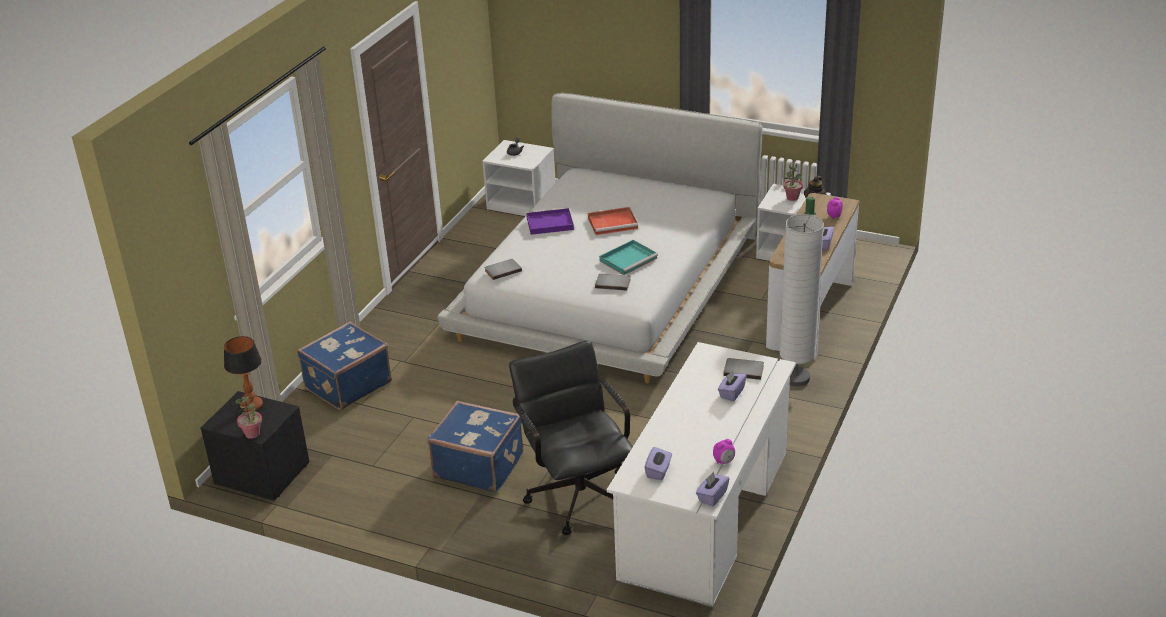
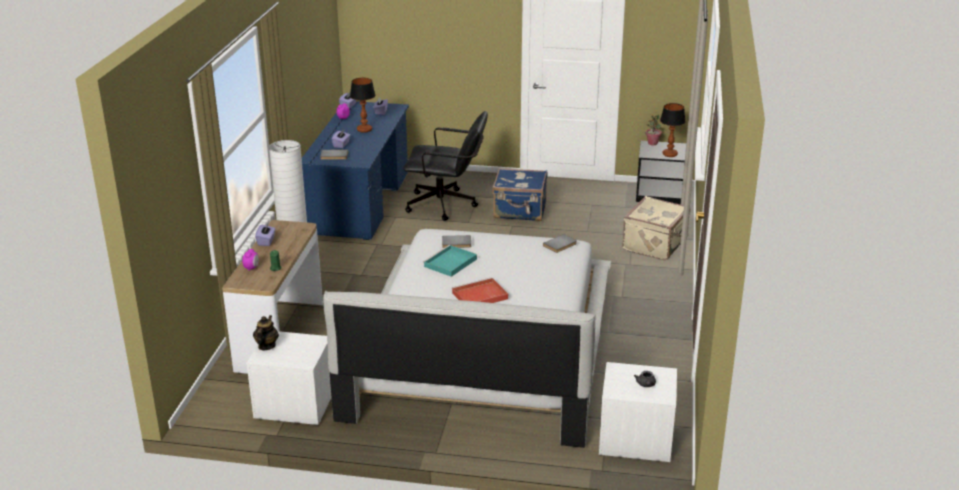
camera: 165 degrees right, 5 degrees down
blue suitcase [297,321,392,410] -> beige suitcase [622,196,690,260]
black office chair [509,340,633,535] -> black office chair turned 45 degrees counterclockwise [403,111,488,221]
purple tray [526,208,574,235] -> none
white desk [607,342,796,607] -> blue desk [302,101,409,240]
potted plant [783,163,803,201] -> none
none -> table lamp [350,78,375,133]

